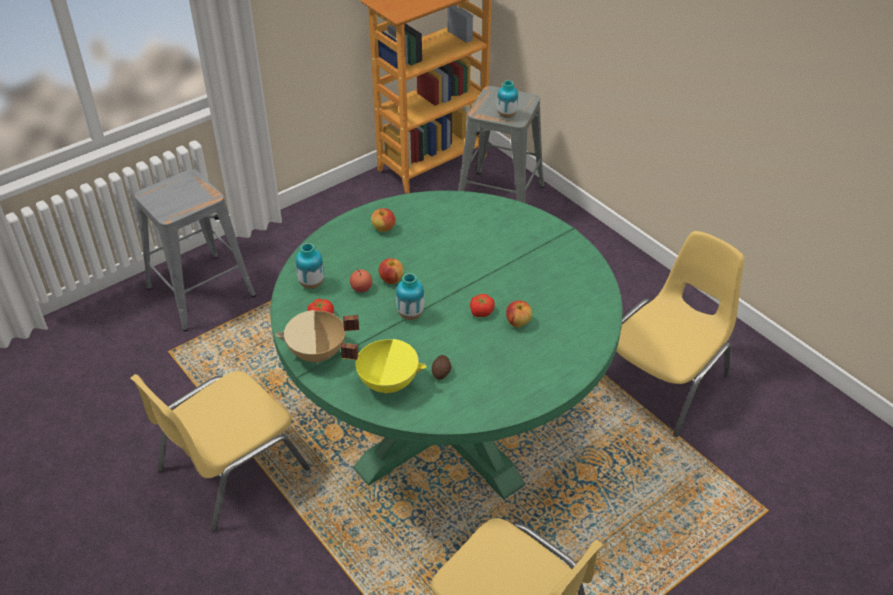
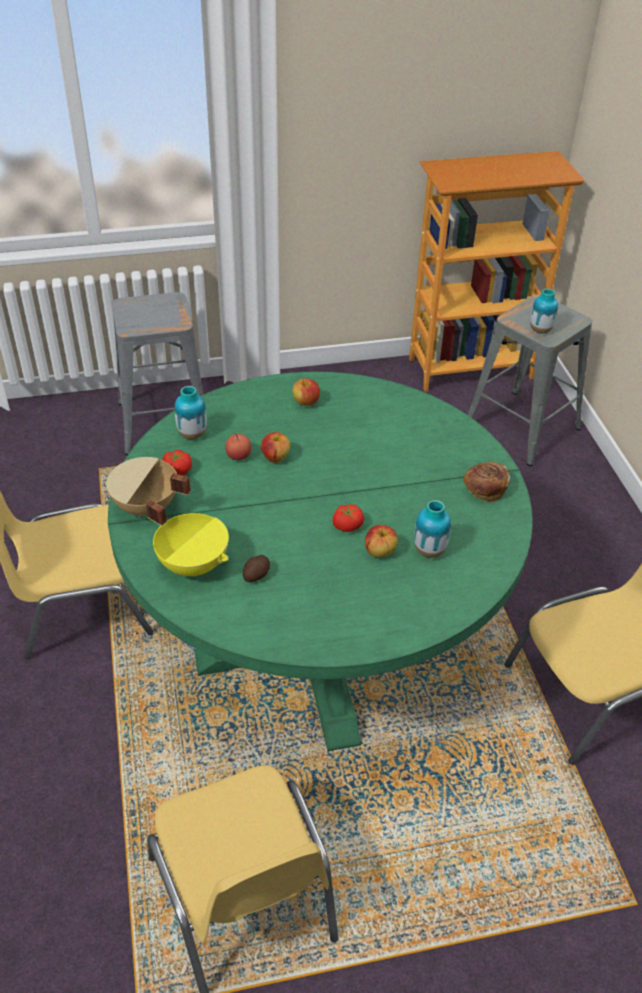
camera: 25 degrees right, 0 degrees up
vase [396,273,424,320] -> vase moved to [414,500,451,558]
none -> bread [463,462,510,502]

